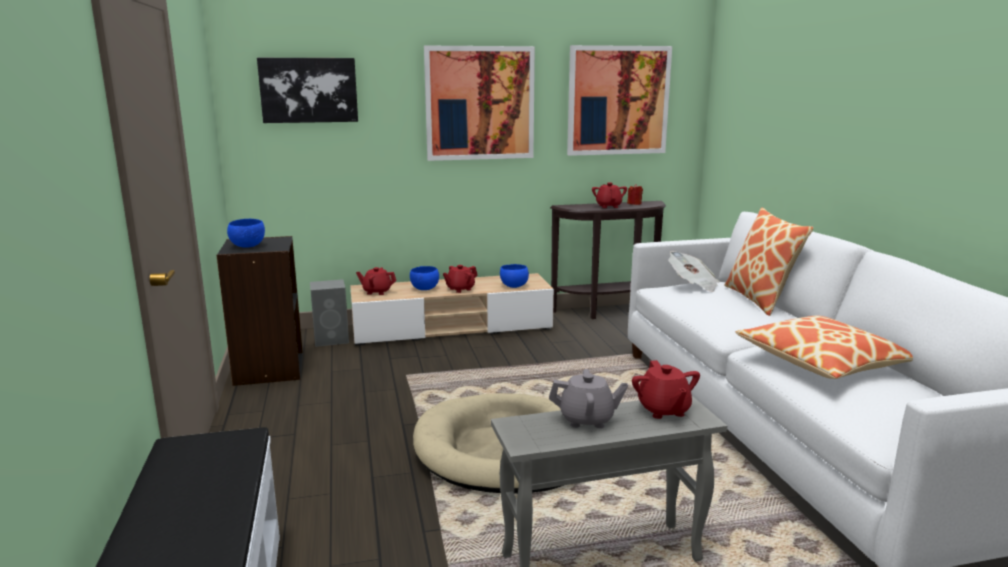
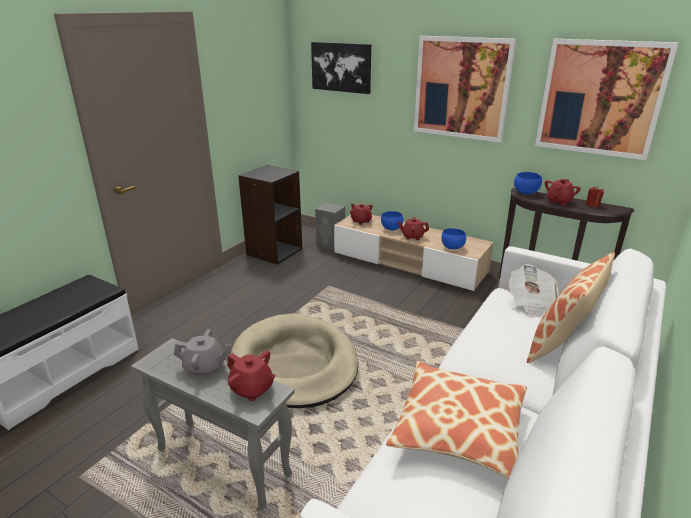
camera: 45 degrees right, 10 degrees up
blue bowl [227,219,265,248] -> blue bowl moved to [514,172,542,195]
grey teapot [549,369,628,428] -> grey teapot turned 45 degrees counterclockwise [174,329,231,377]
red teapot [632,360,700,419] -> red teapot turned 90 degrees counterclockwise [227,351,275,401]

